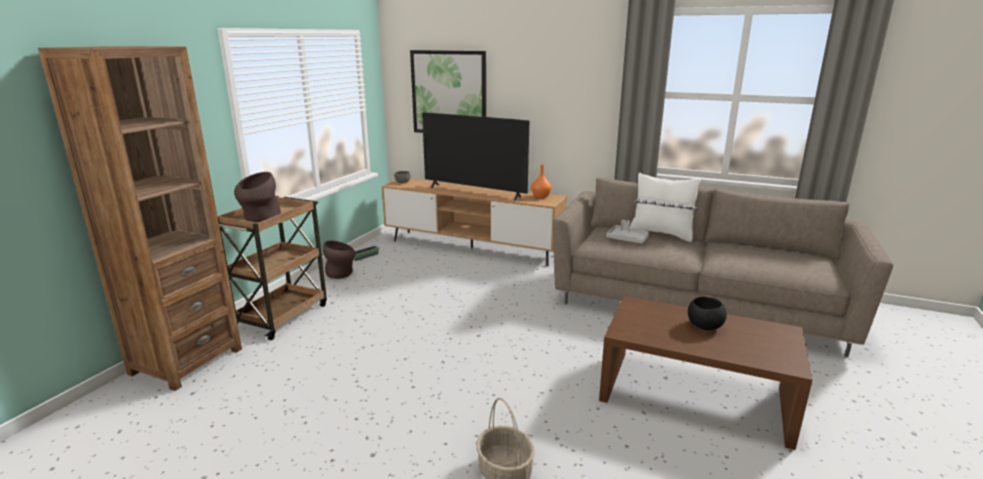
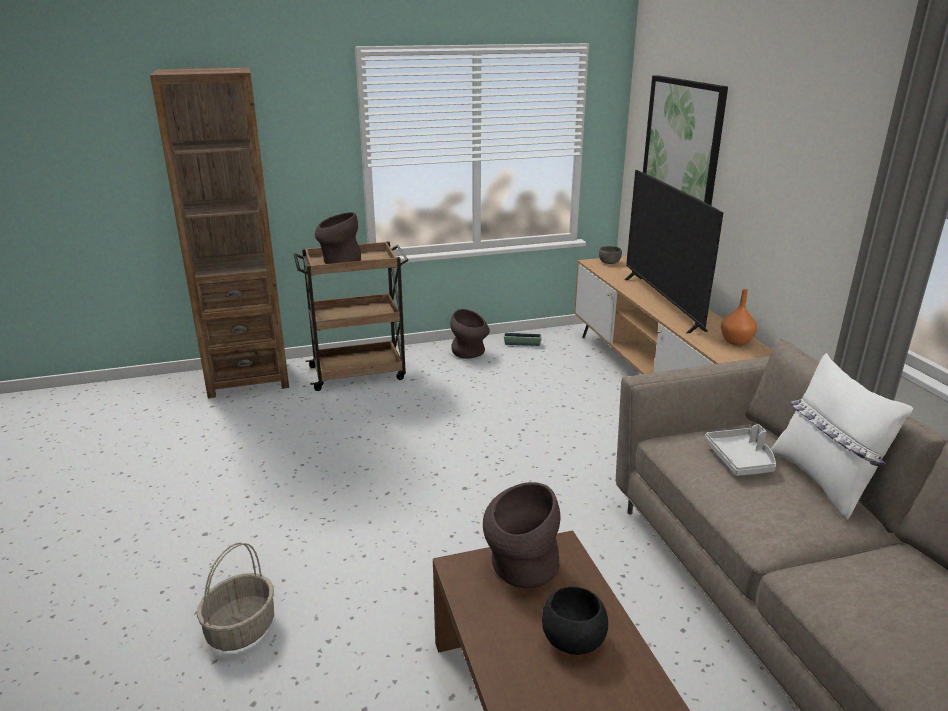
camera: 50 degrees right, 5 degrees up
none -> brown vase [483,482,561,588]

